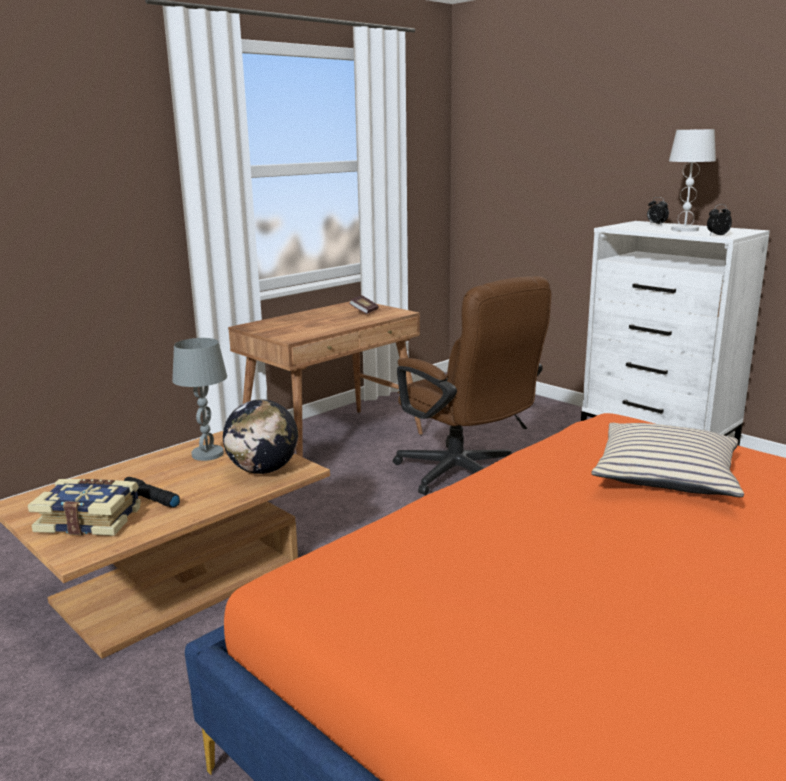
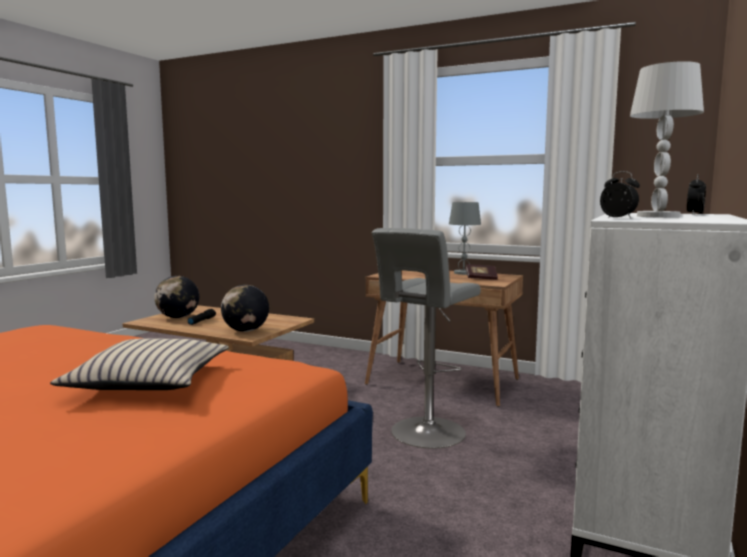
camera: 70 degrees right, 10 degrees down
book [28,479,141,536] -> globe [154,276,199,318]
grey table lamp [172,338,227,461] -> grey table lamp moved to [449,202,481,275]
brown office chair [393,276,551,495] -> grey stool [372,228,481,448]

